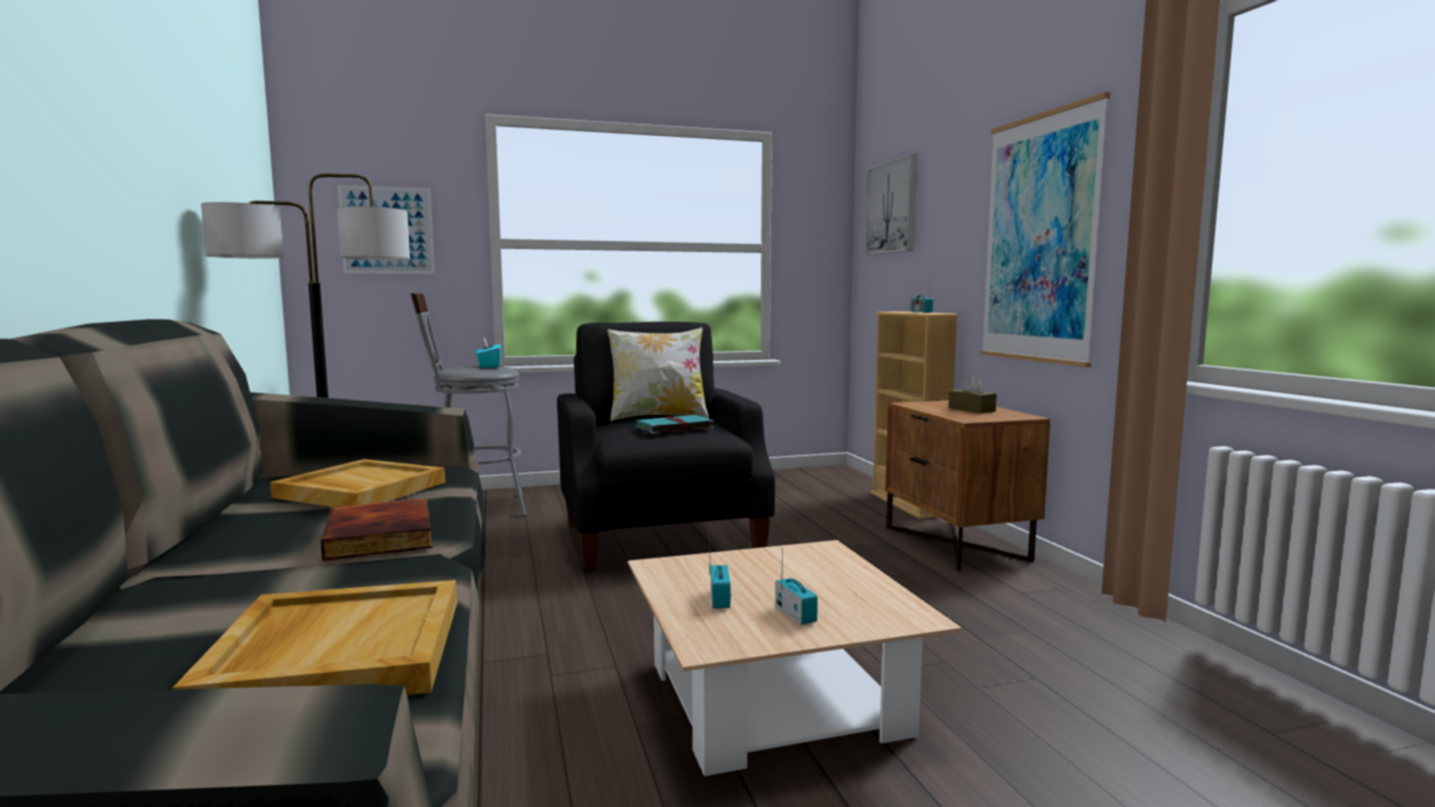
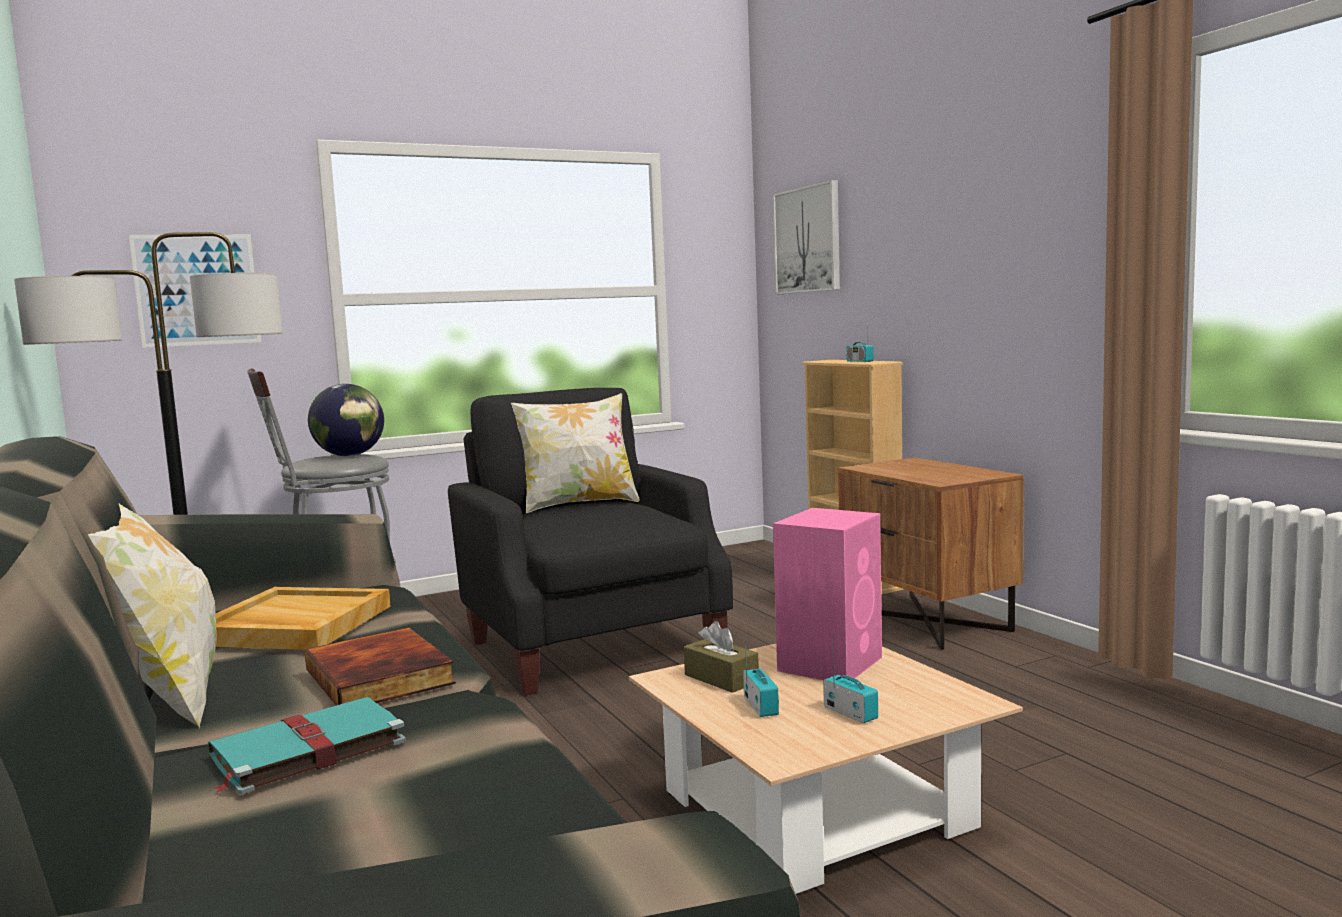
camera: 10 degrees left, 0 degrees up
beige tray [172,580,457,695] -> none
turquoise tissue box [476,338,501,368] -> globe [308,384,384,456]
turquoise book [635,415,714,434] -> turquoise book moved to [208,697,406,794]
brown tissue box [948,375,997,413] -> brown tissue box moved to [684,621,759,693]
picture [980,92,1110,367] -> none
none -> pillow [88,504,217,728]
none -> pink speaker [773,508,882,680]

